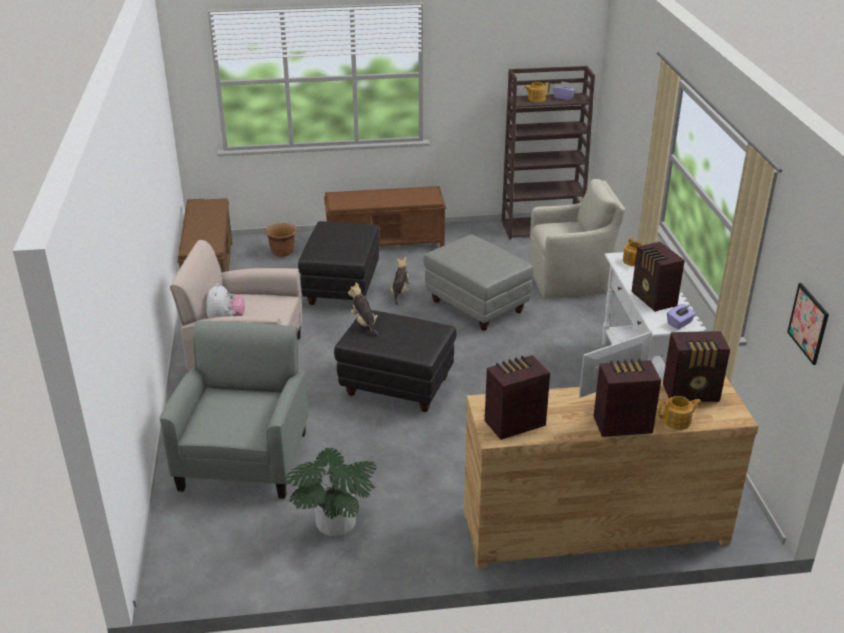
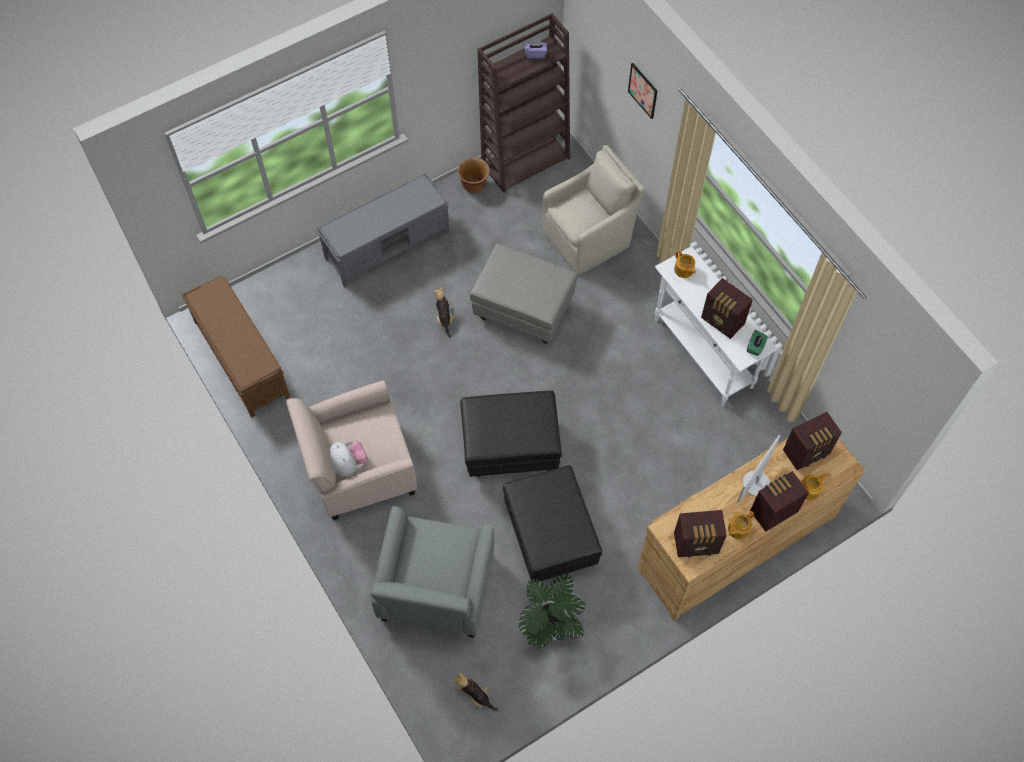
camera: 25 degrees left, 30 degrees up
grey armchair [159,321,308,499] -> grey armchair turned 150 degrees counterclockwise [370,506,494,638]
brown planter [265,223,297,257] -> brown planter moved to [457,158,490,193]
black ottoman [298,221,380,305] -> black ottoman moved to [503,465,602,583]
brown bench [324,186,446,247] -> grey bench [317,173,450,287]
plush toy [348,282,379,337] -> plush toy moved to [453,673,499,711]
radio [485,355,550,440] -> radio turned 135 degrees counterclockwise [674,510,727,557]
teapot [524,82,550,102] -> teapot moved to [728,511,754,540]
purple tissue box [667,304,696,329] -> green tissue box [747,330,768,356]
picture [787,283,829,365] -> picture moved to [628,63,657,119]

